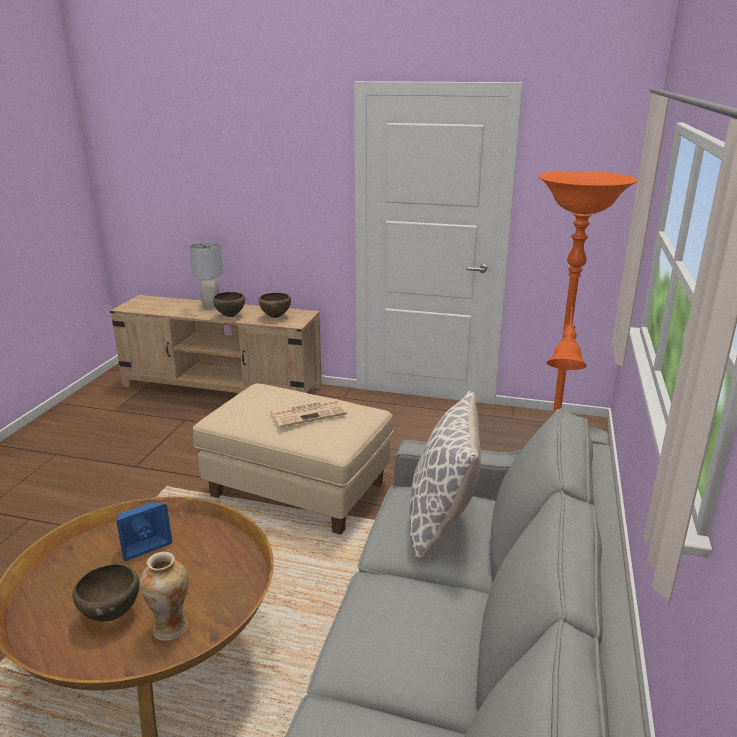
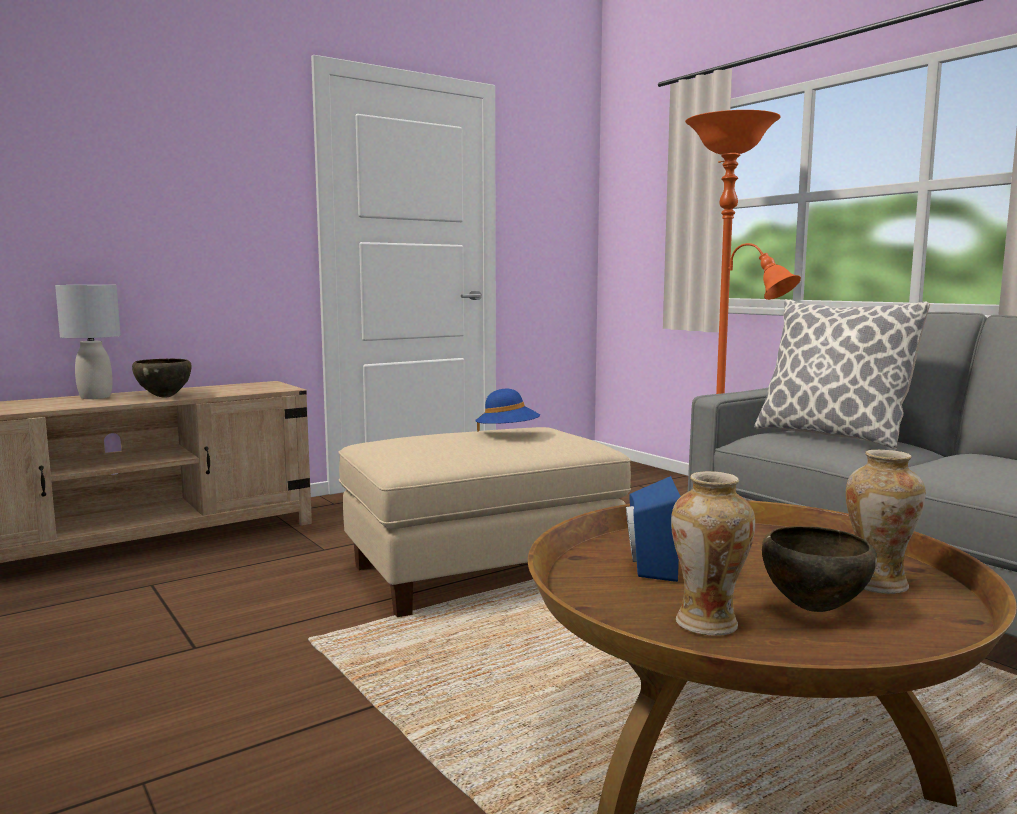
camera: 50 degrees left, 15 degrees down
brown bowl [259,293,291,318] -> none
newspaper [270,399,347,427] -> blue hat [475,389,540,432]
none -> vase [671,471,755,636]

